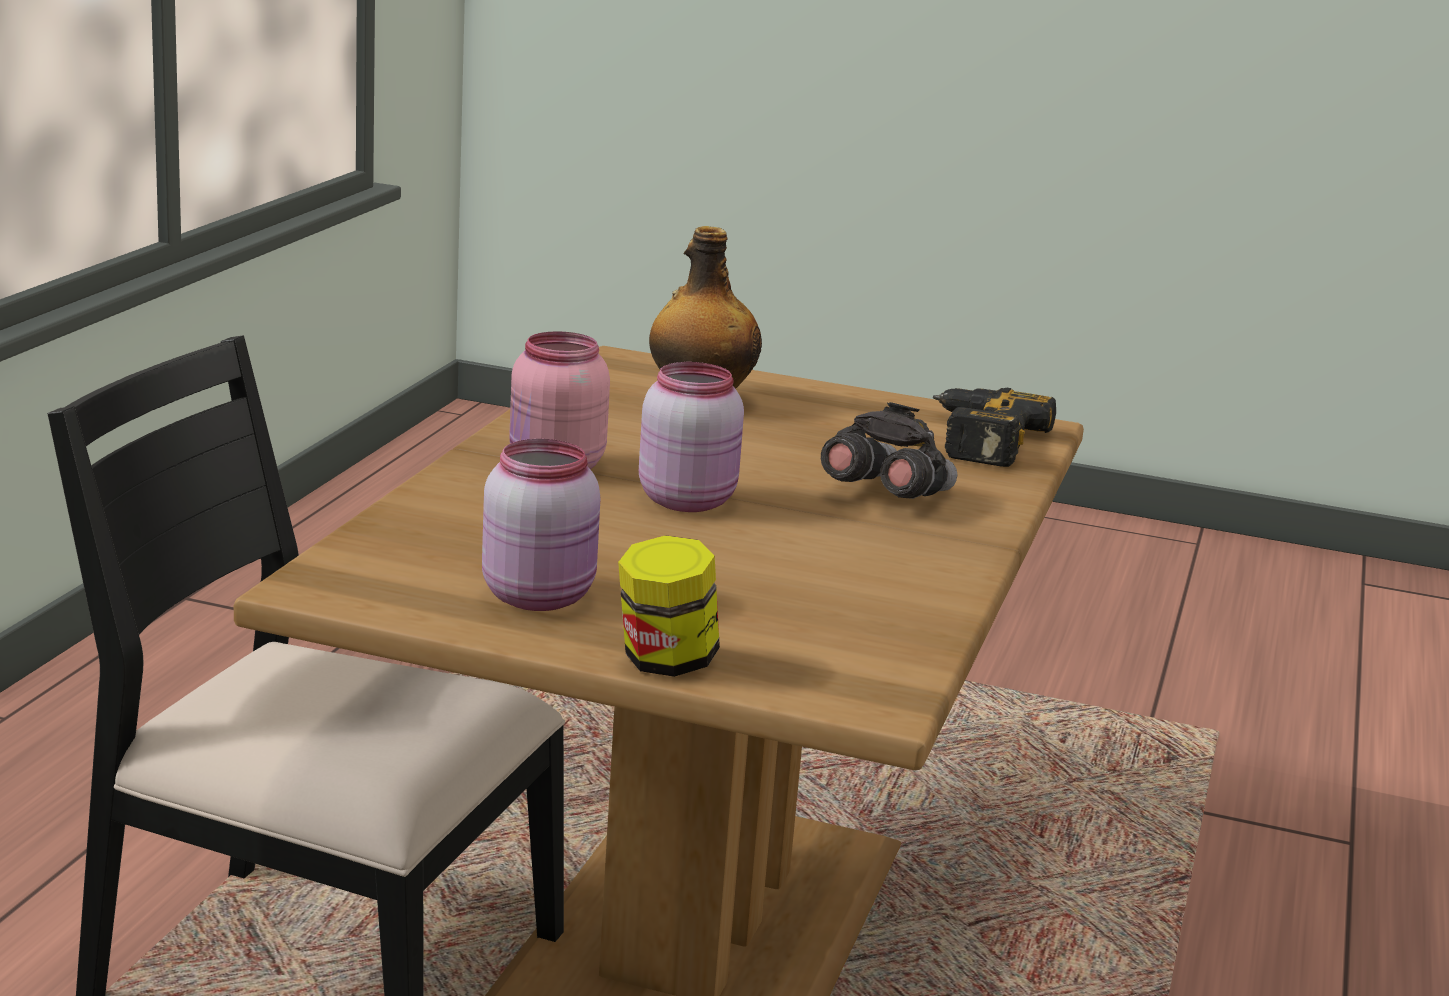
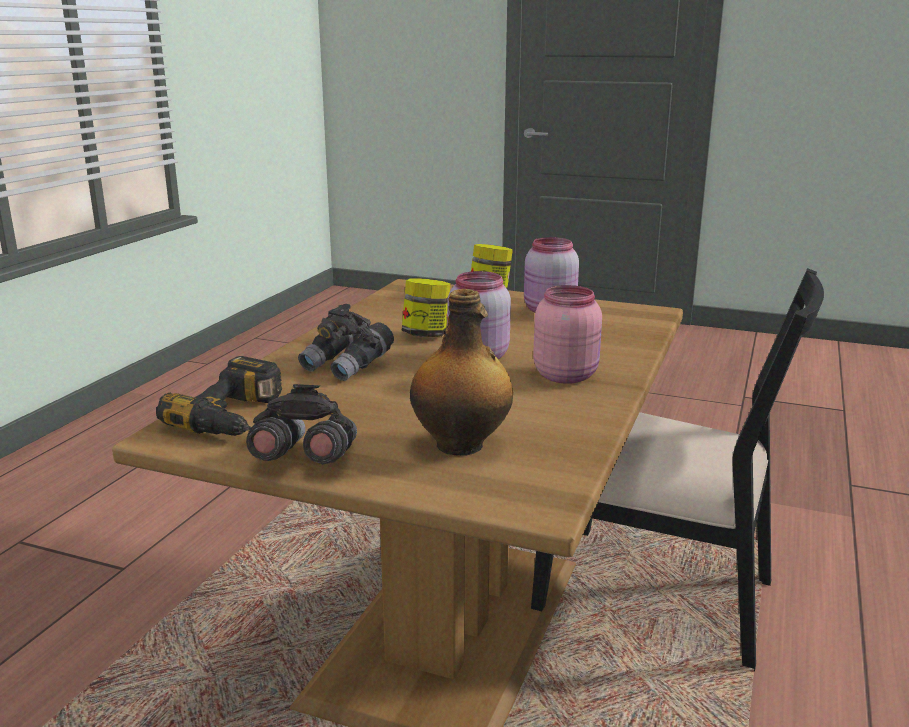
camera: 175 degrees left, 0 degrees up
none -> grey binoculars [246,384,357,464]
none -> jar [402,278,451,337]

